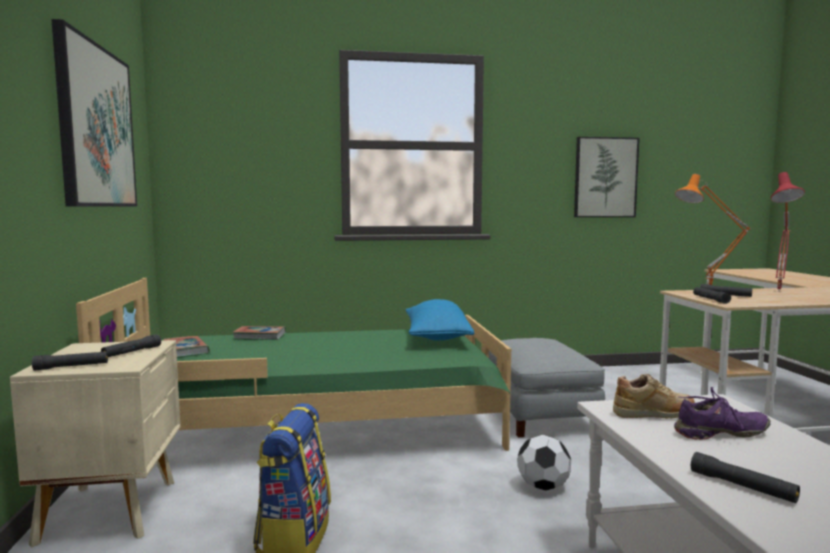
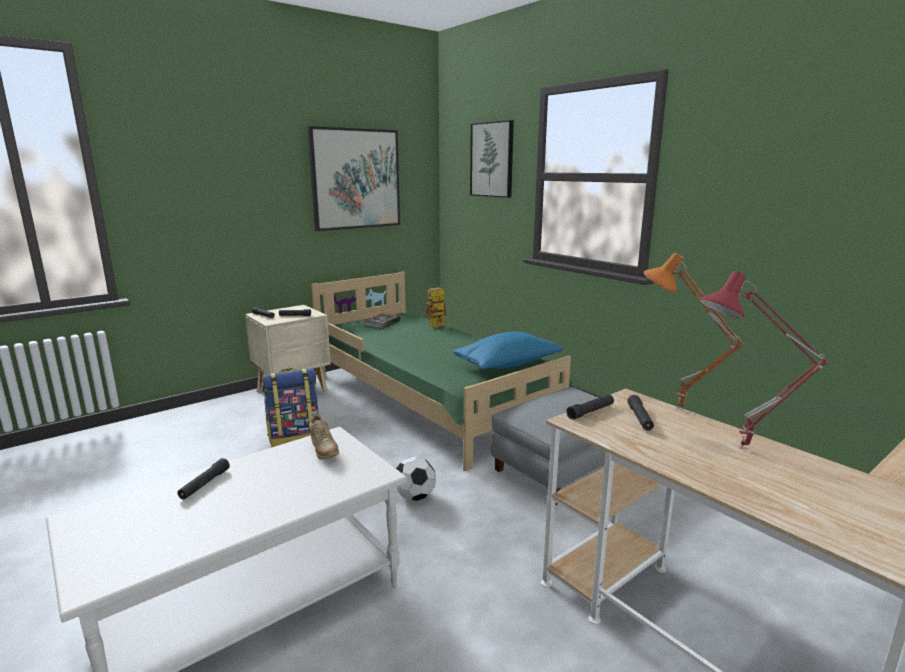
camera: 60 degrees right, 10 degrees up
book [233,326,286,340] -> toy robot [423,287,446,328]
picture [574,137,640,217] -> picture moved to [470,120,514,198]
purple shoe [674,387,771,440] -> none

